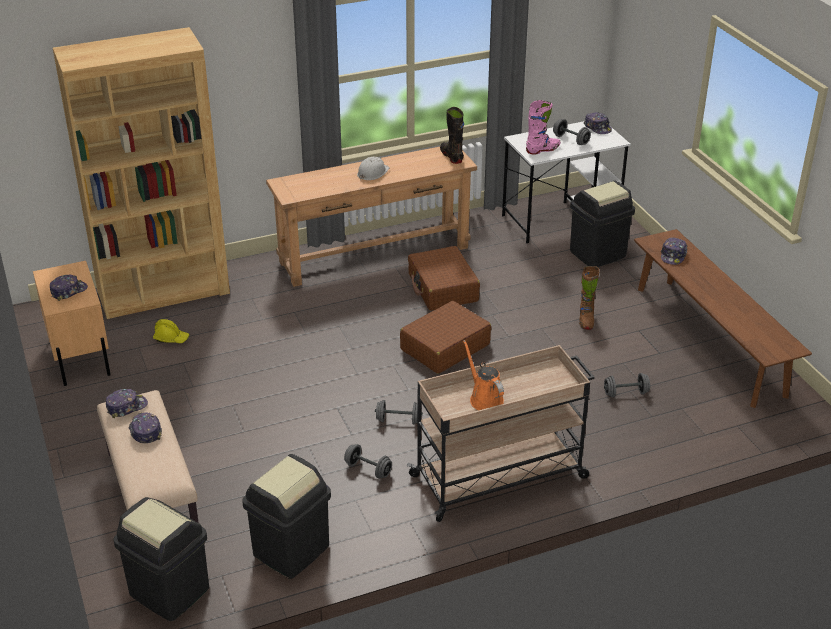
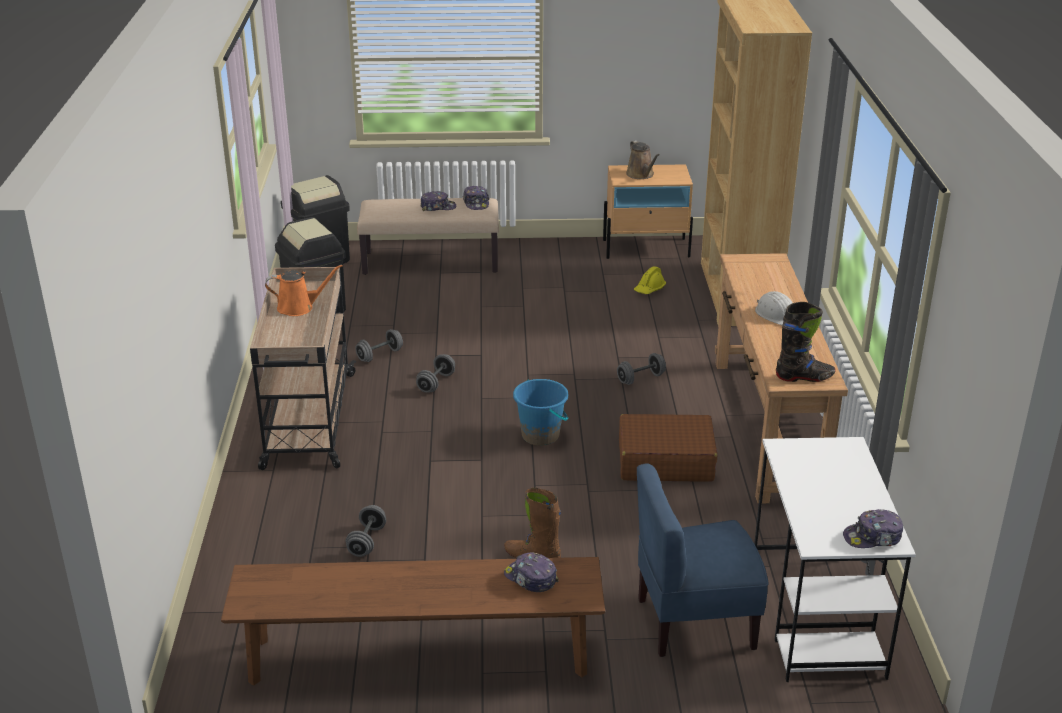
camera: 110 degrees right, 5 degrees down
cap [50,275,88,301] -> brown watering can [626,140,660,179]
brown suitcase [400,301,491,374] -> blue bucket [513,379,568,446]
pink boot [526,100,561,155] -> none
grey dumbbell [553,119,591,145] -> grey dumbbell moved to [617,353,666,385]
black trash can [570,181,635,267] -> blue chair [637,464,769,657]

